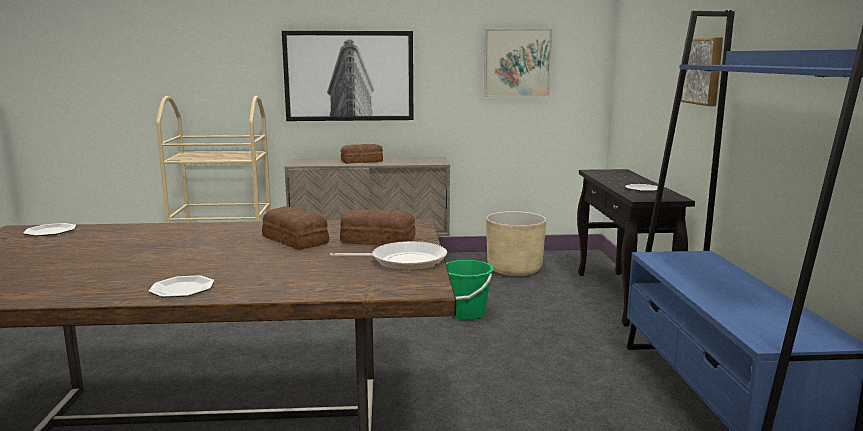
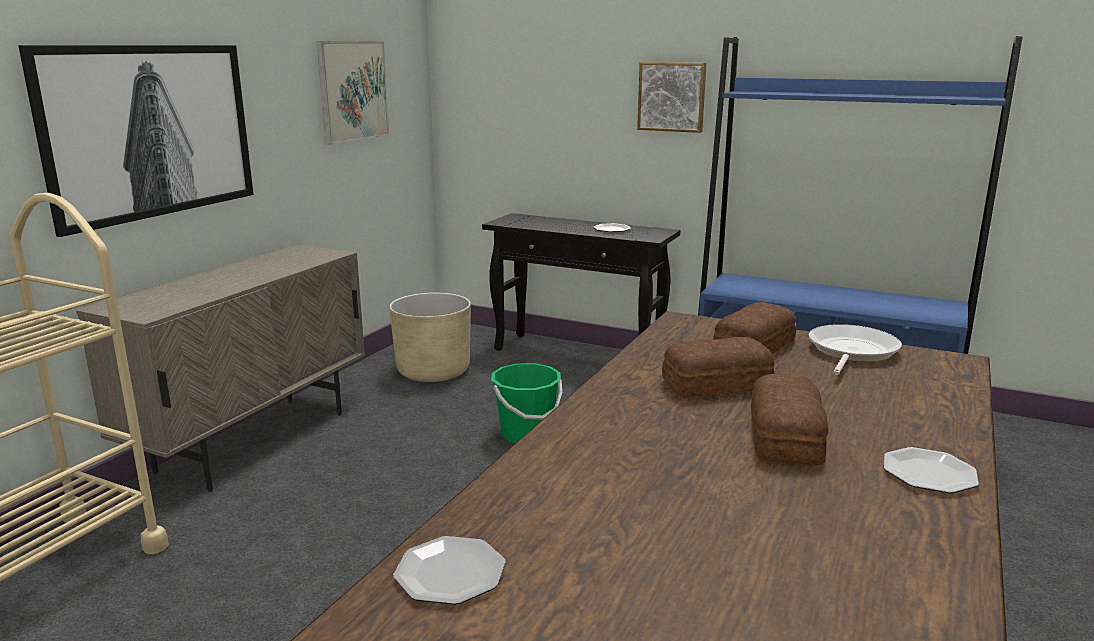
camera: 60 degrees left, 5 degrees up
bread [341,144,383,164] -> bread moved to [751,374,829,465]

